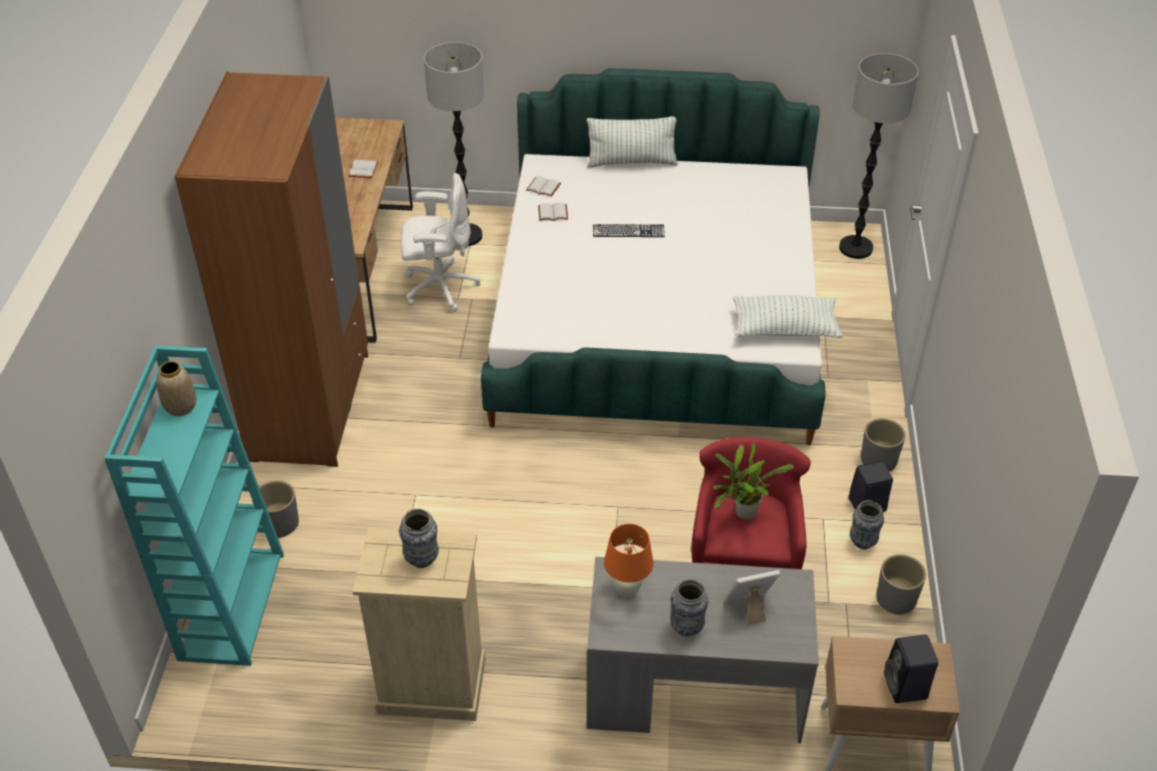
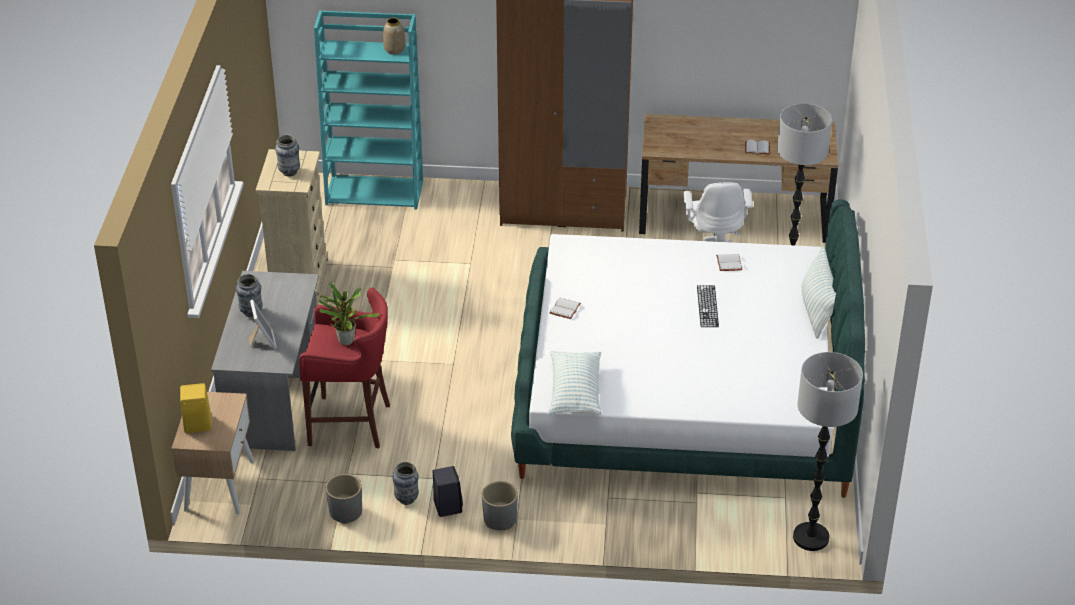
camera: 90 degrees right, 5 degrees down
grey planter [252,480,299,538] -> none
white book [526,176,561,197] -> white book moved to [550,298,581,319]
orange table lamp [604,524,654,597] -> none
black speaker [884,634,938,703] -> yellow speaker [180,383,211,433]

